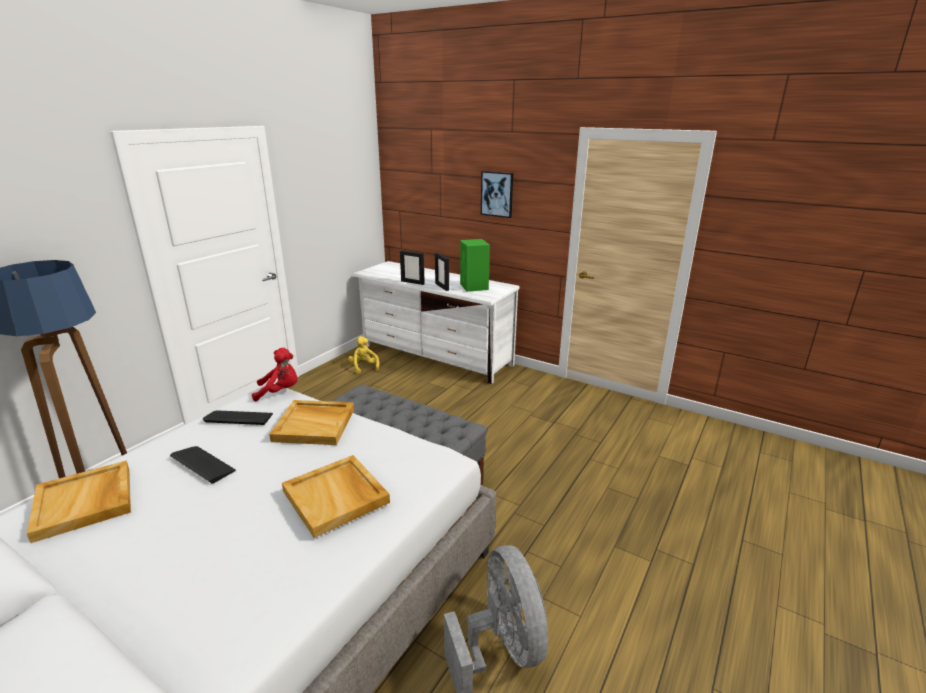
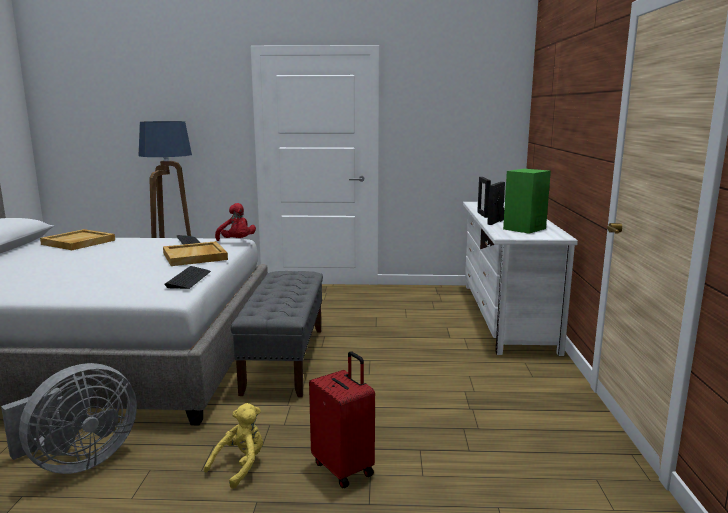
camera: 60 degrees right, 10 degrees down
keyboard [170,446,236,484] -> keyboard moved to [164,266,211,289]
beige tray [282,455,390,538] -> none
yellow plush toy [348,336,379,374] -> yellow plush toy moved to [204,403,263,489]
picture [481,171,513,218] -> none
none -> red suitcase [309,351,375,488]

